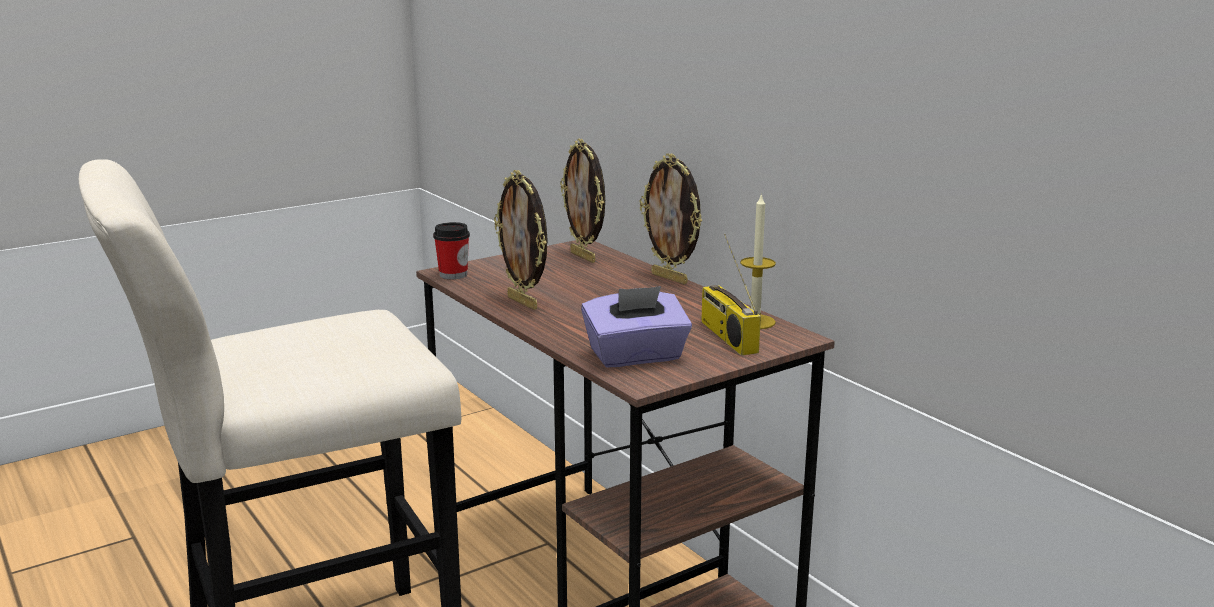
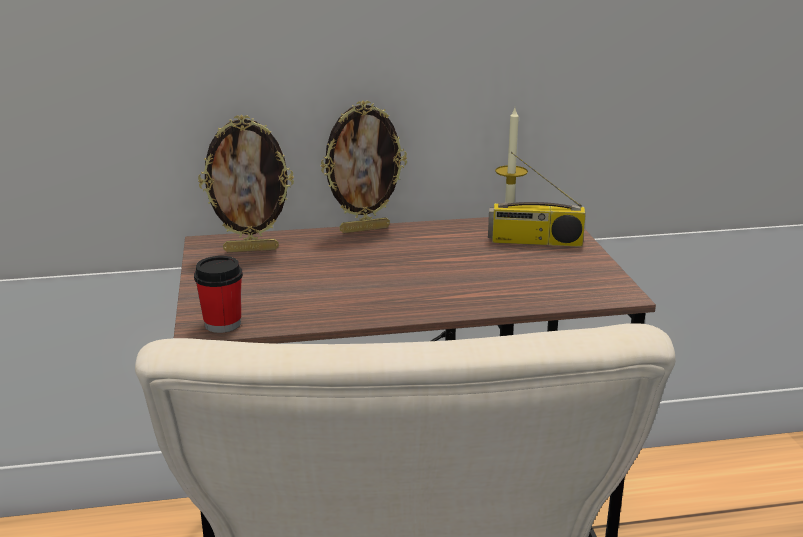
camera: 65 degrees left, 5 degrees up
picture frame [494,170,548,310] -> none
purple tissue box [581,286,692,367] -> none

